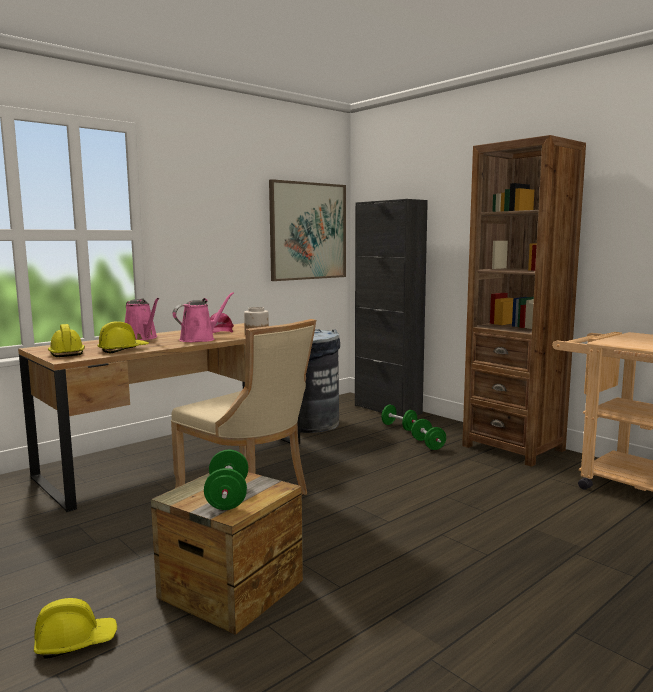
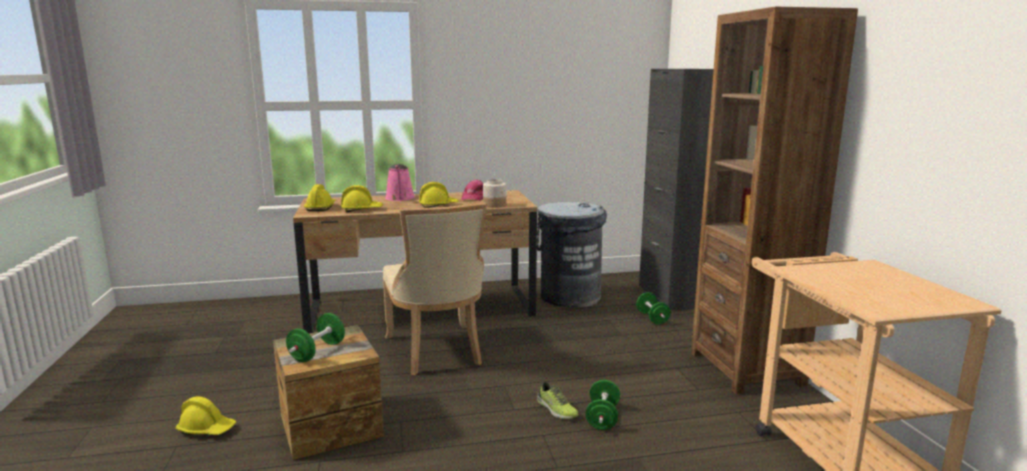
camera: 30 degrees right, 5 degrees up
pink watering can [173,292,234,342] -> yellow hard hat [419,182,459,208]
picture [269,179,346,281] -> none
green dumbbell [411,419,446,450] -> green dumbbell moved to [586,380,620,430]
none -> shoe [537,382,579,419]

